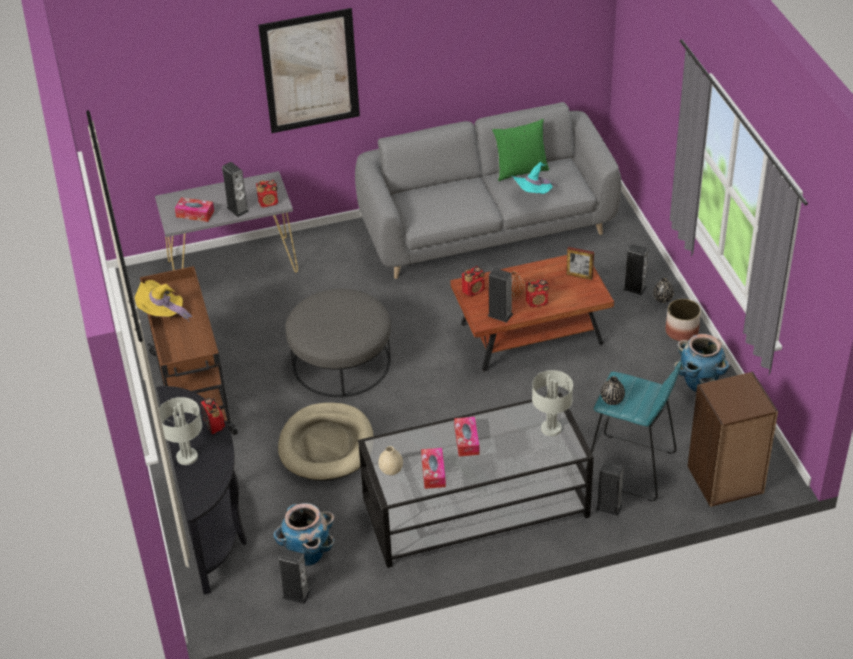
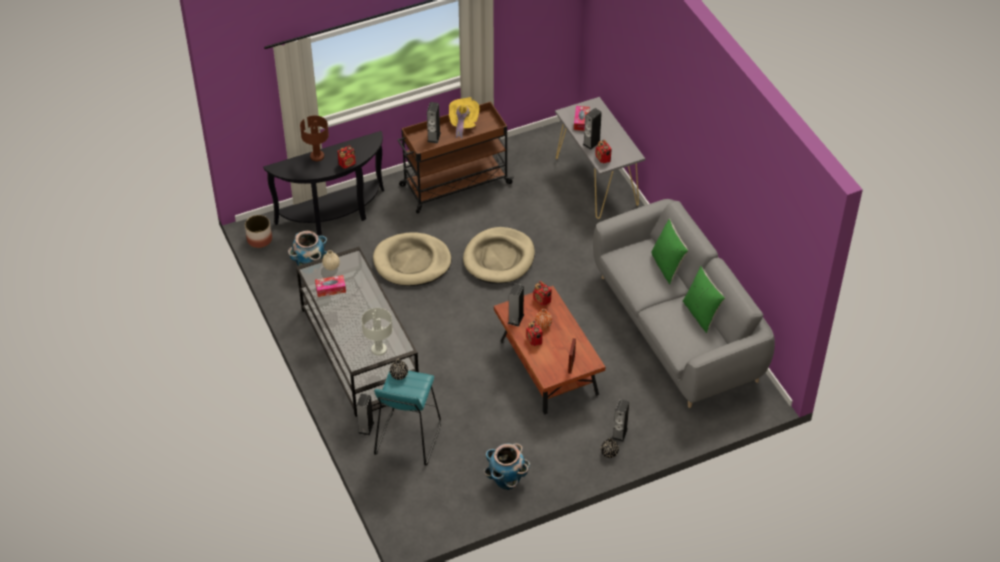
camera: 80 degrees right, 5 degrees up
grey table lamp [159,397,202,465] -> brown table lamp [300,116,329,161]
picture [258,8,360,133] -> none
speaker [278,549,311,604] -> speaker moved to [427,102,441,143]
grey ottoman [285,289,391,397] -> beige dog bed [463,227,535,284]
tissue box [454,417,480,457] -> none
turquoise hat [511,162,558,194] -> none
planter [666,299,701,341] -> planter moved to [245,215,272,248]
brown bookcase [687,371,778,507] -> none
none -> green pillow [651,219,688,284]

